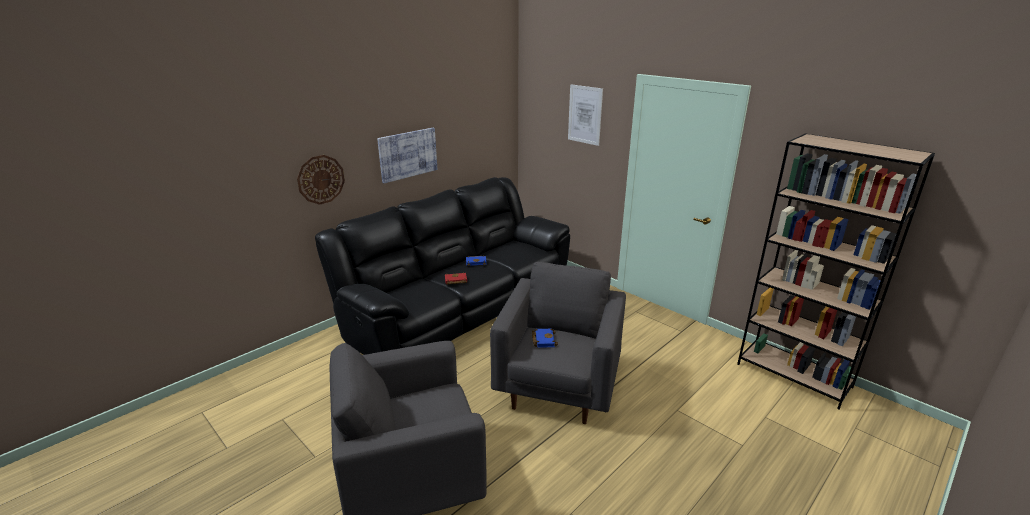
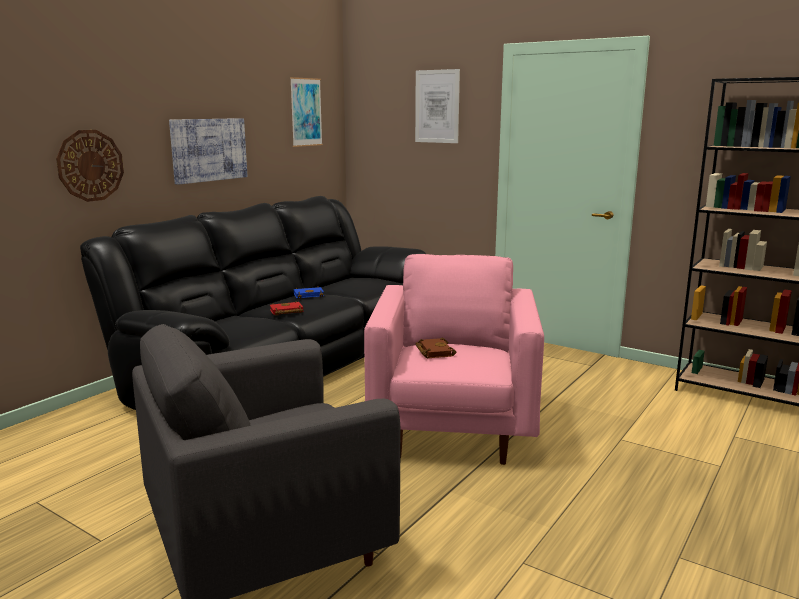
camera: 10 degrees left, 10 degrees down
grey armchair [490,262,626,424] -> pink armchair [364,254,544,465]
blue book [532,329,558,348] -> brown book [415,338,456,358]
none -> picture [290,77,323,147]

